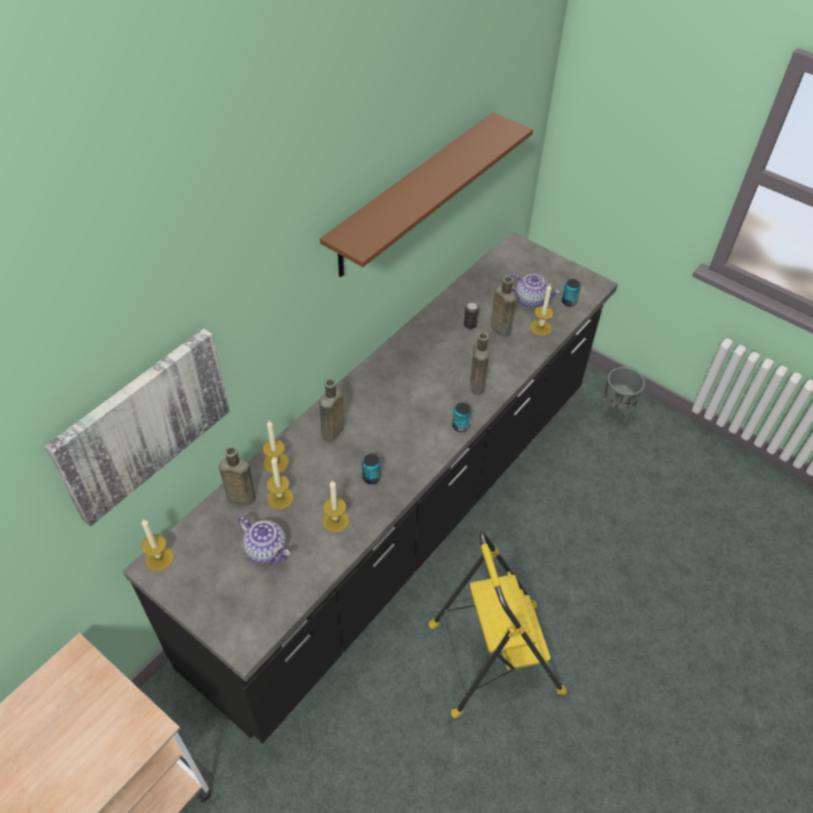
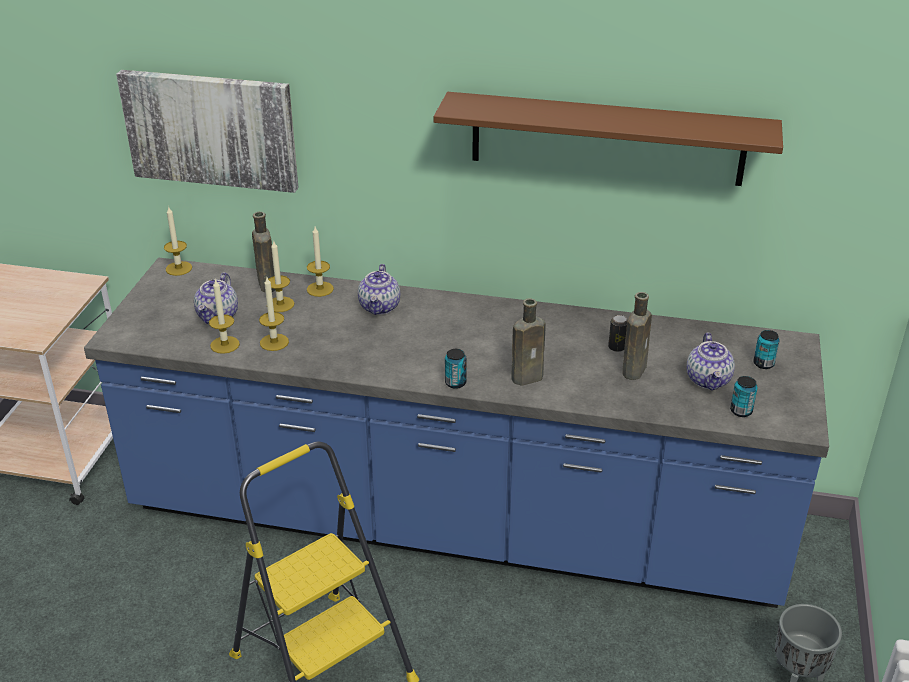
camera: 65 degrees right, 15 degrees down
black counter [123,231,618,744] -> blue counter [84,258,829,608]
brown bottle [319,379,344,442] -> teapot [358,264,400,315]
can [362,454,381,484] -> can moved to [753,330,780,369]
candle [530,284,554,336] -> candle moved to [209,279,240,354]

